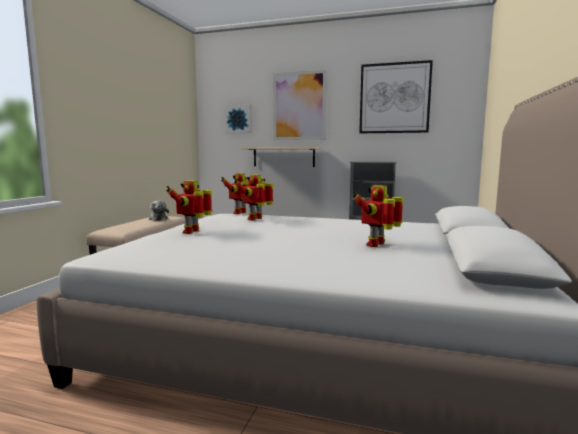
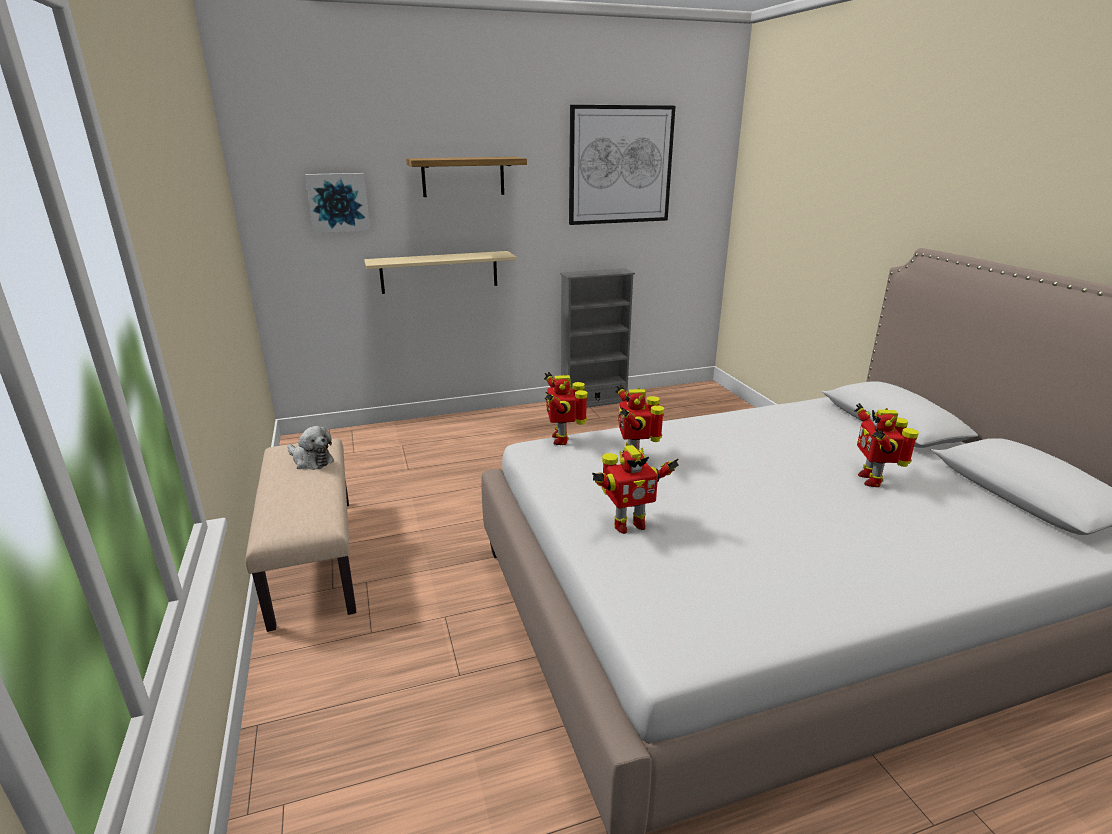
camera: 35 degrees left, 15 degrees up
toy robot [167,181,213,234] -> toy robot turned 90 degrees counterclockwise [592,445,679,534]
picture [273,70,326,140] -> shelf [406,157,527,197]

